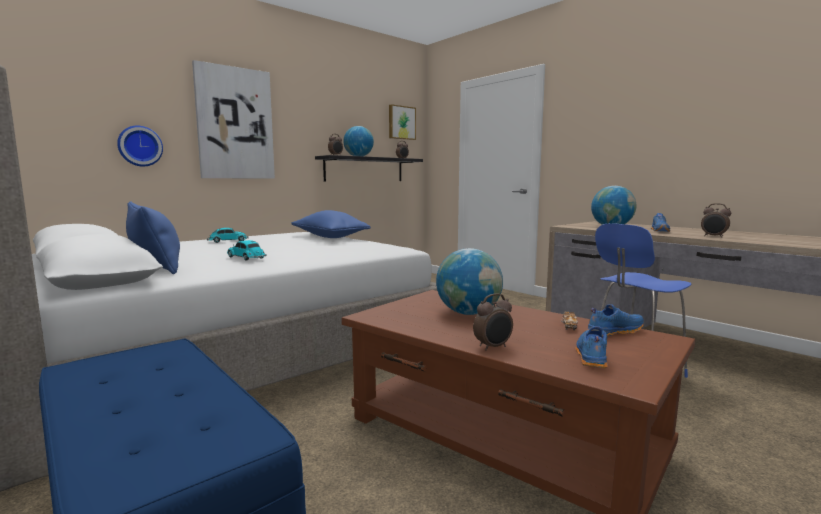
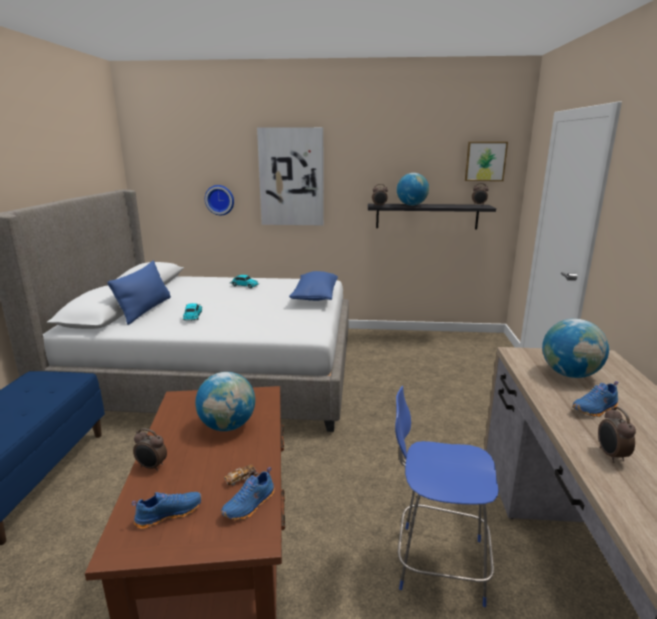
camera: 45 degrees right, 10 degrees up
blue shoe [588,304,644,336] -> blue shoe turned 105 degrees clockwise [221,467,275,520]

